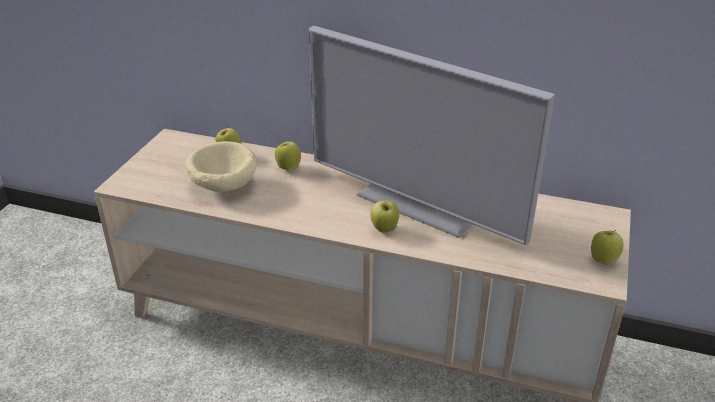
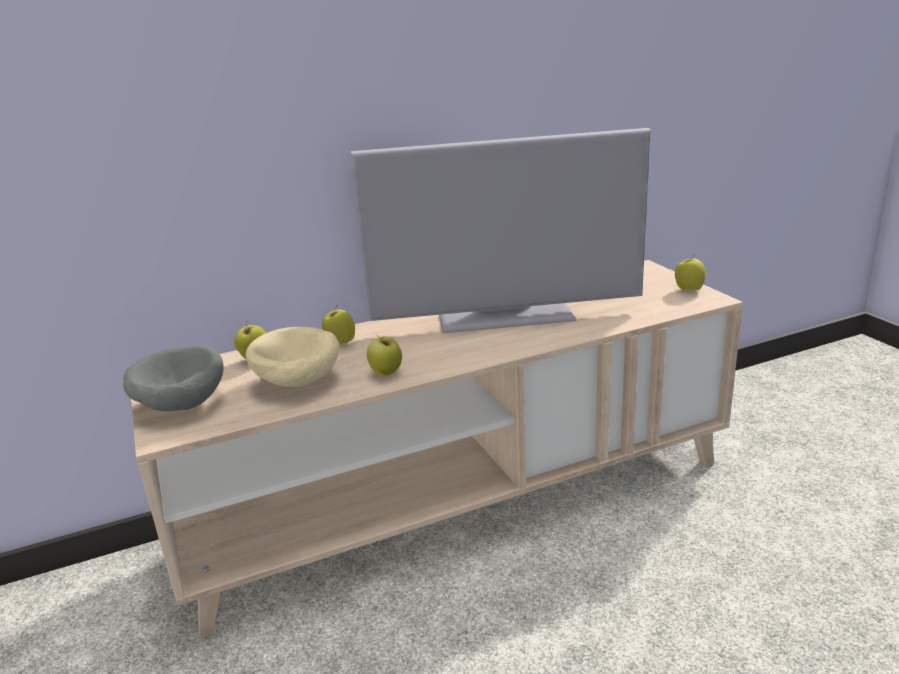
camera: 40 degrees left, 10 degrees down
apple [370,200,399,233] -> apple moved to [367,335,402,376]
none -> grey bowl [123,346,223,411]

